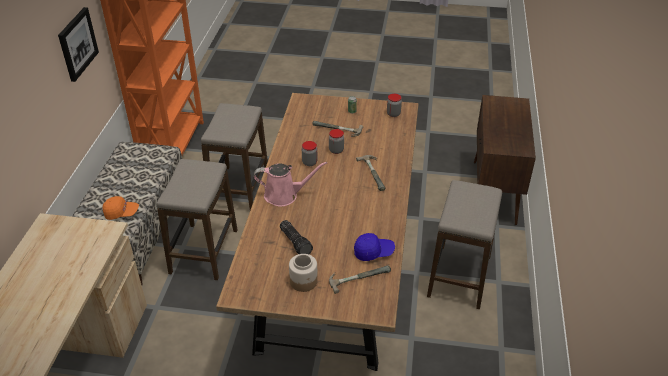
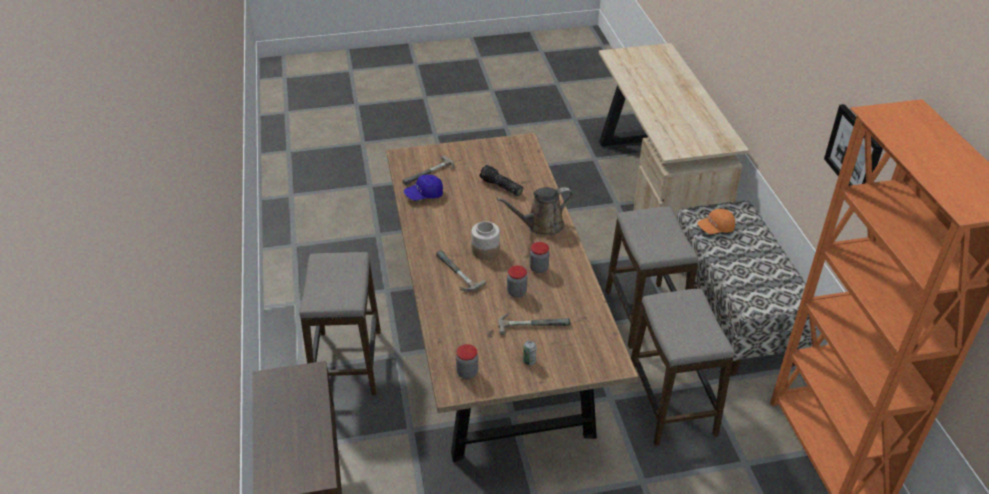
camera: 160 degrees right, 0 degrees up
pink watering can [254,162,327,207] -> brown watering can [497,187,573,235]
jar [289,254,318,292] -> jar moved to [471,221,500,260]

